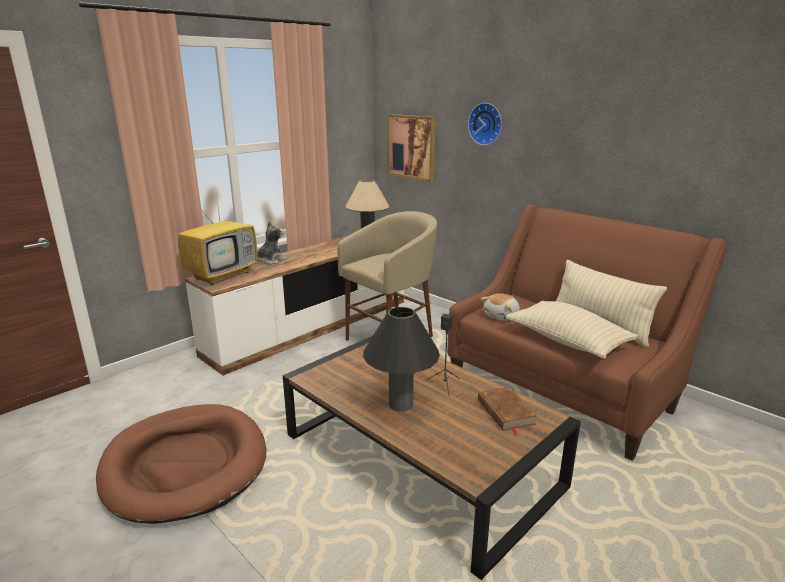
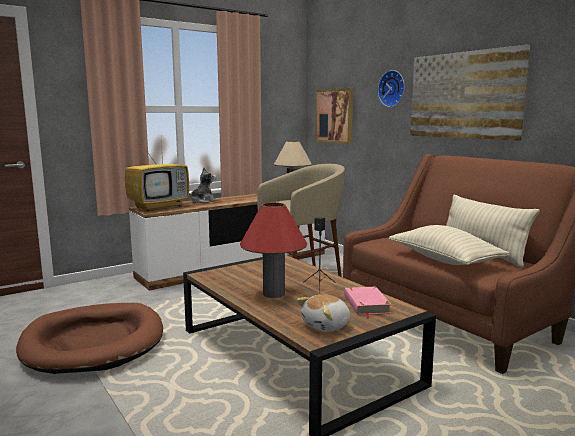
camera: 10 degrees right, 10 degrees down
black table lamp [363,307,440,412] -> red table lamp [240,203,307,298]
brown book [478,387,537,435] -> pink book [344,287,392,319]
plush toy [481,294,520,321] -> plush toy moved to [296,295,350,332]
none -> picture [410,44,530,140]

